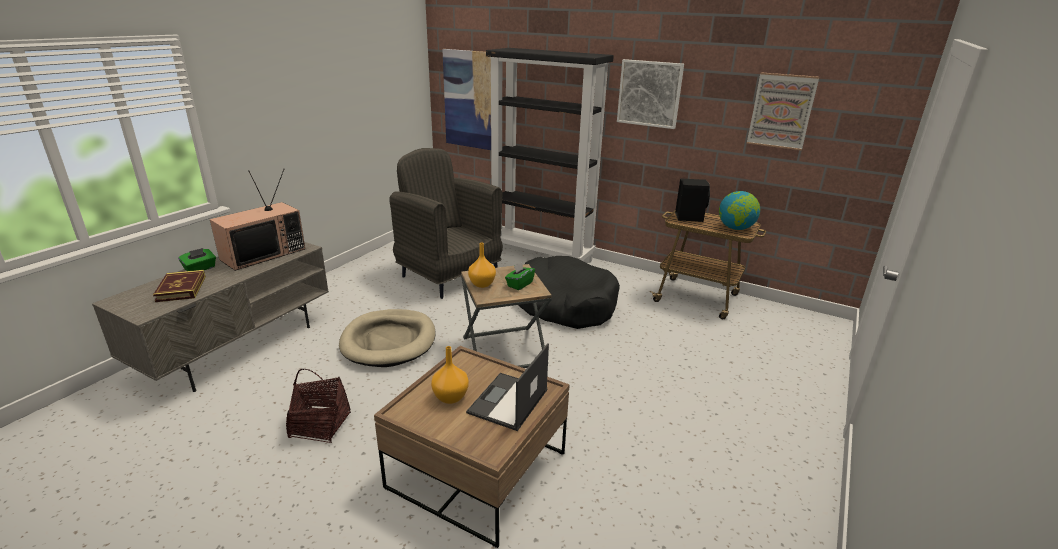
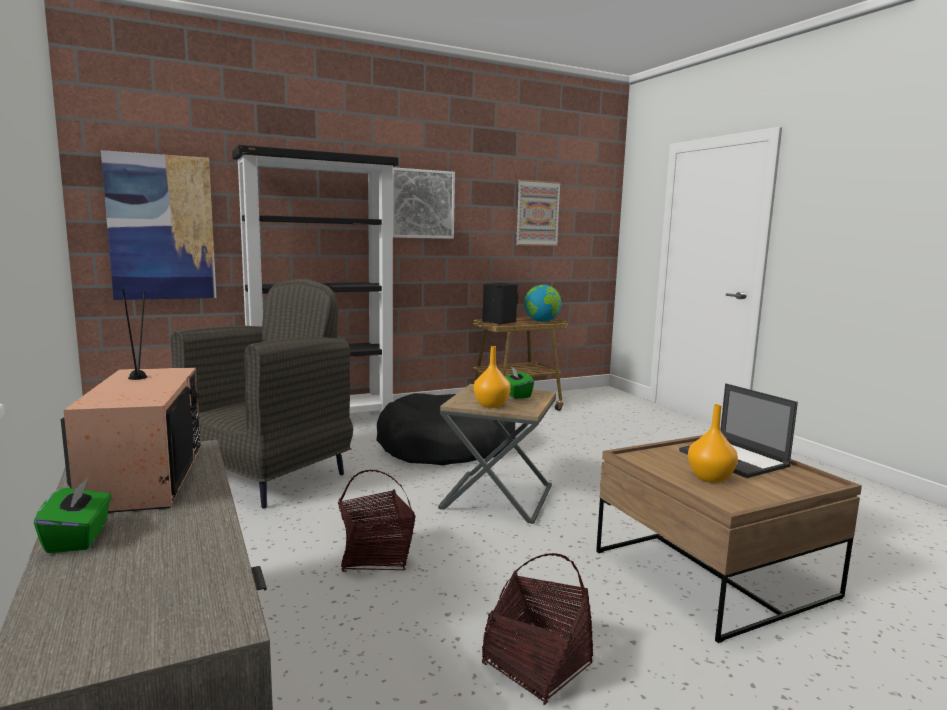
camera: 55 degrees left, 15 degrees down
book [153,270,206,302] -> none
beige dog bed [339,309,436,367] -> basket [338,470,415,572]
grey armchair [389,148,503,299] -> grey armchair turned 135 degrees clockwise [171,279,353,508]

